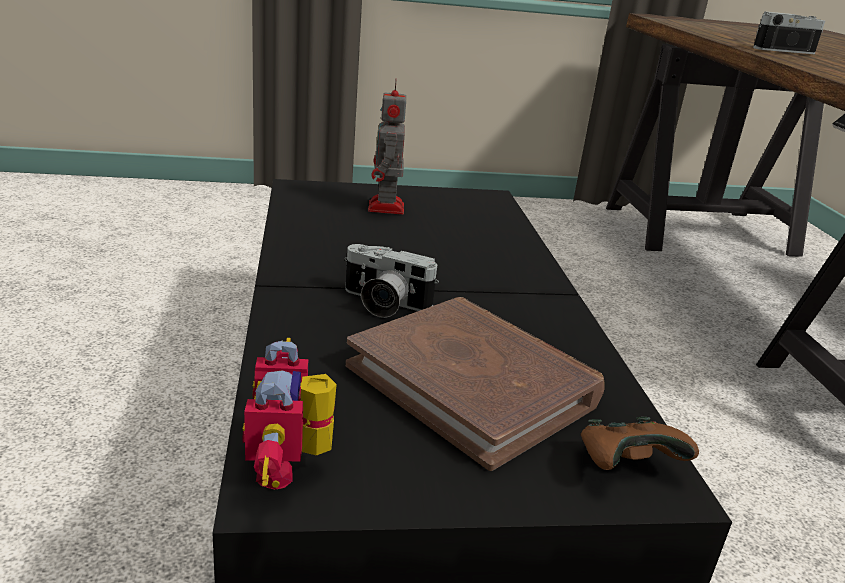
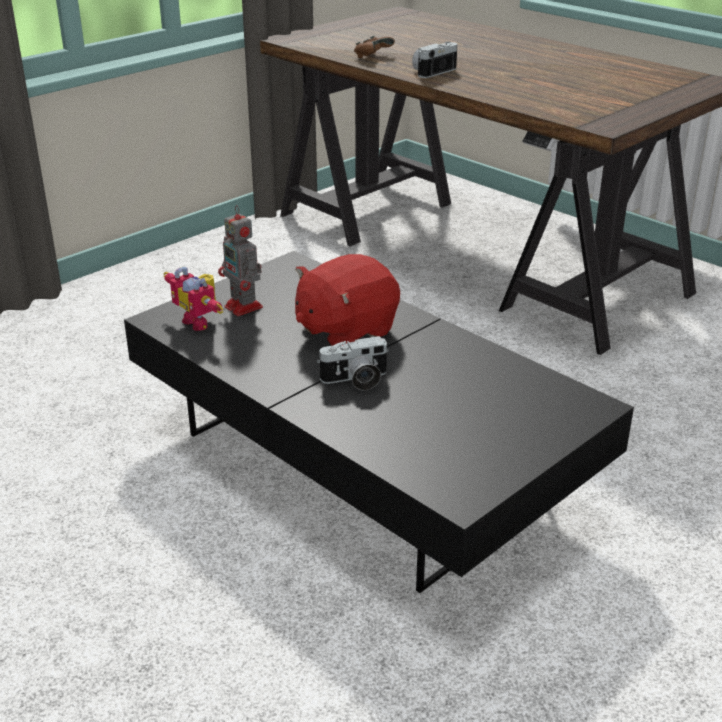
camera: 35 degrees left, 5 degrees up
toy robot [242,338,337,490] -> toy robot moved to [163,267,223,331]
brown book [346,297,605,471] -> none
brown game controller [581,417,699,470] -> brown game controller moved to [354,36,395,58]
none -> red plush toy [295,254,400,346]

